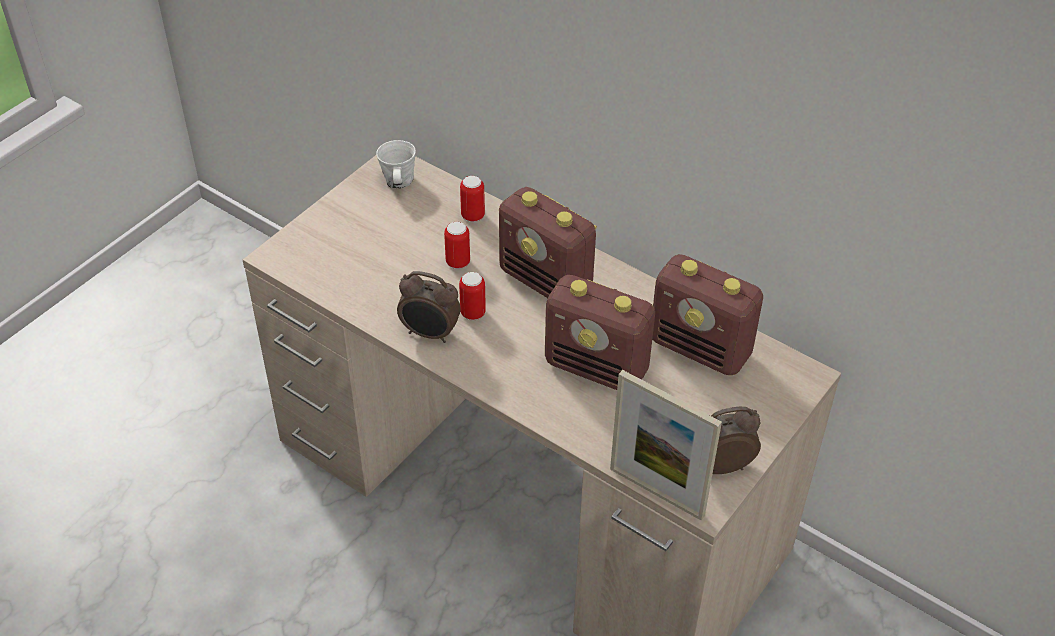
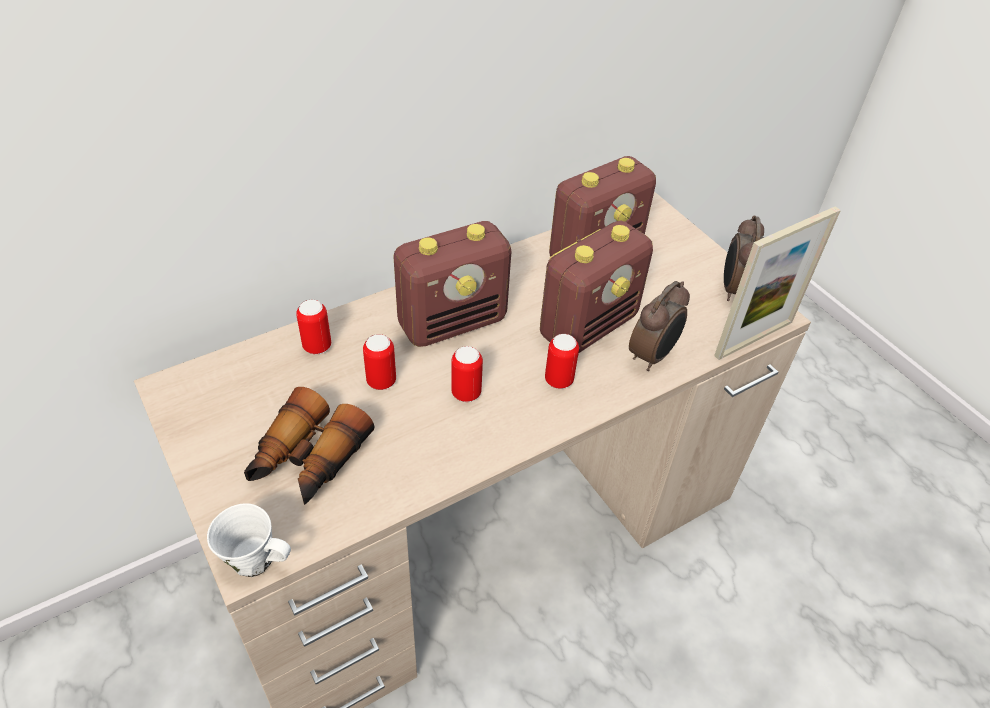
camera: 70 degrees left, 0 degrees up
white mug [376,140,416,188] -> white mug moved to [207,503,291,577]
alarm clock [397,271,461,343] -> alarm clock moved to [629,281,690,371]
none -> binoculars [244,387,374,505]
none -> can [545,334,579,389]

